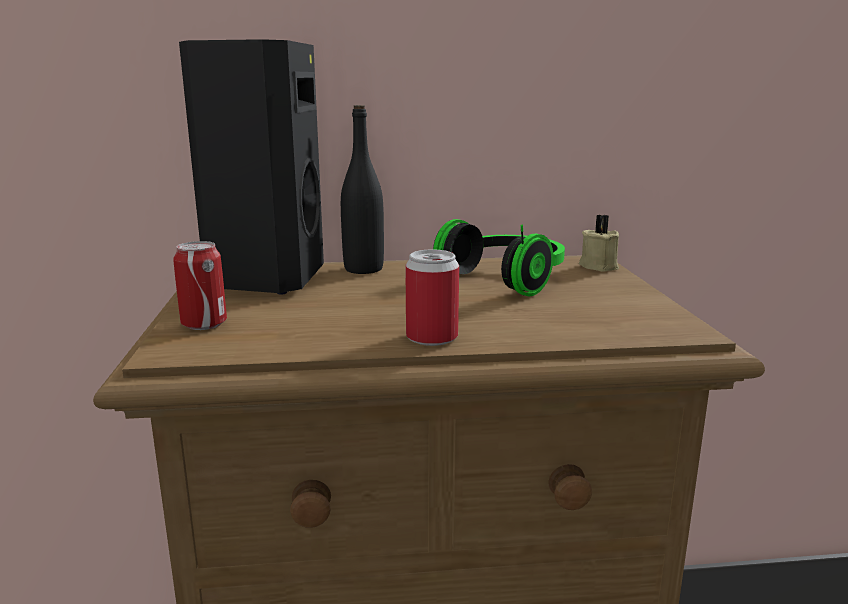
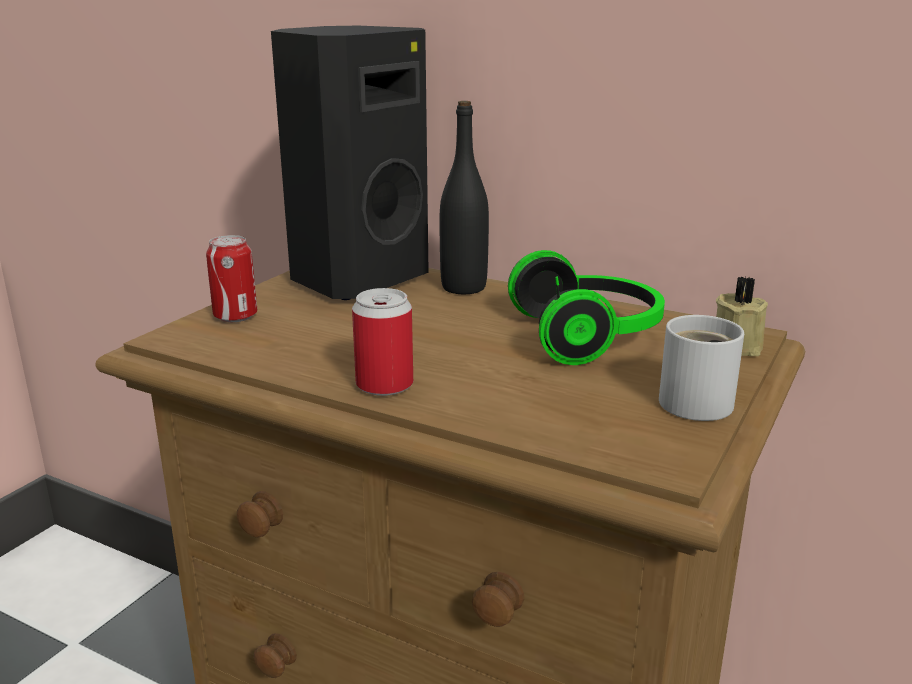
camera: 35 degrees right, 5 degrees up
none -> white mug [659,315,744,421]

